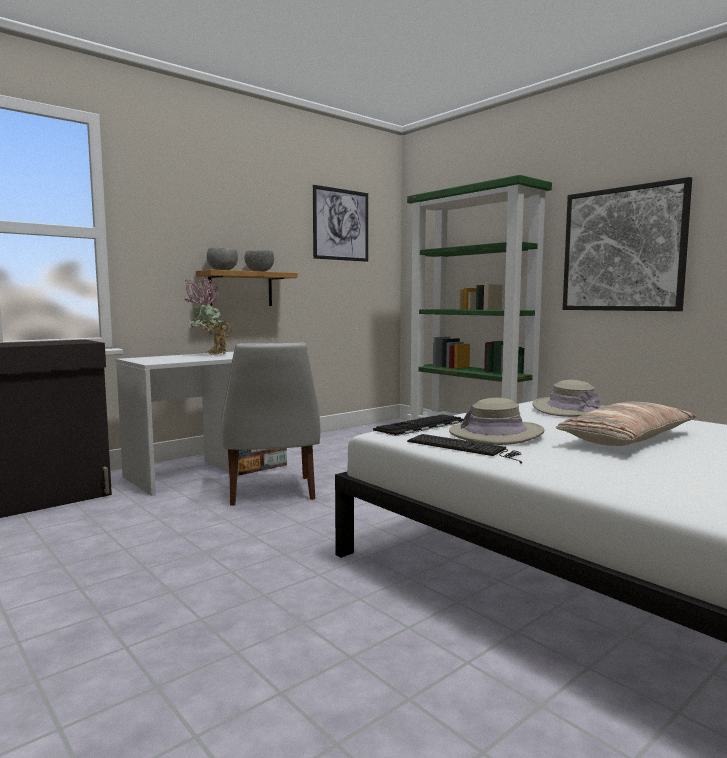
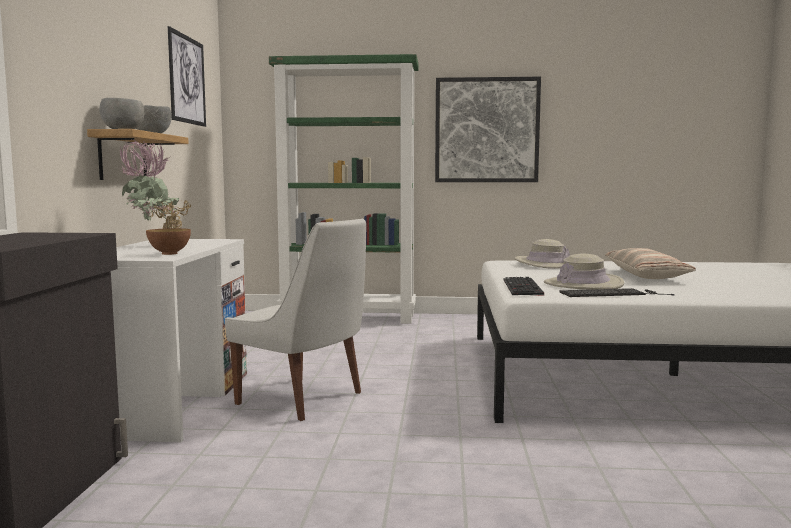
camera: 45 degrees left, 0 degrees up
none -> bowl [146,228,191,255]

